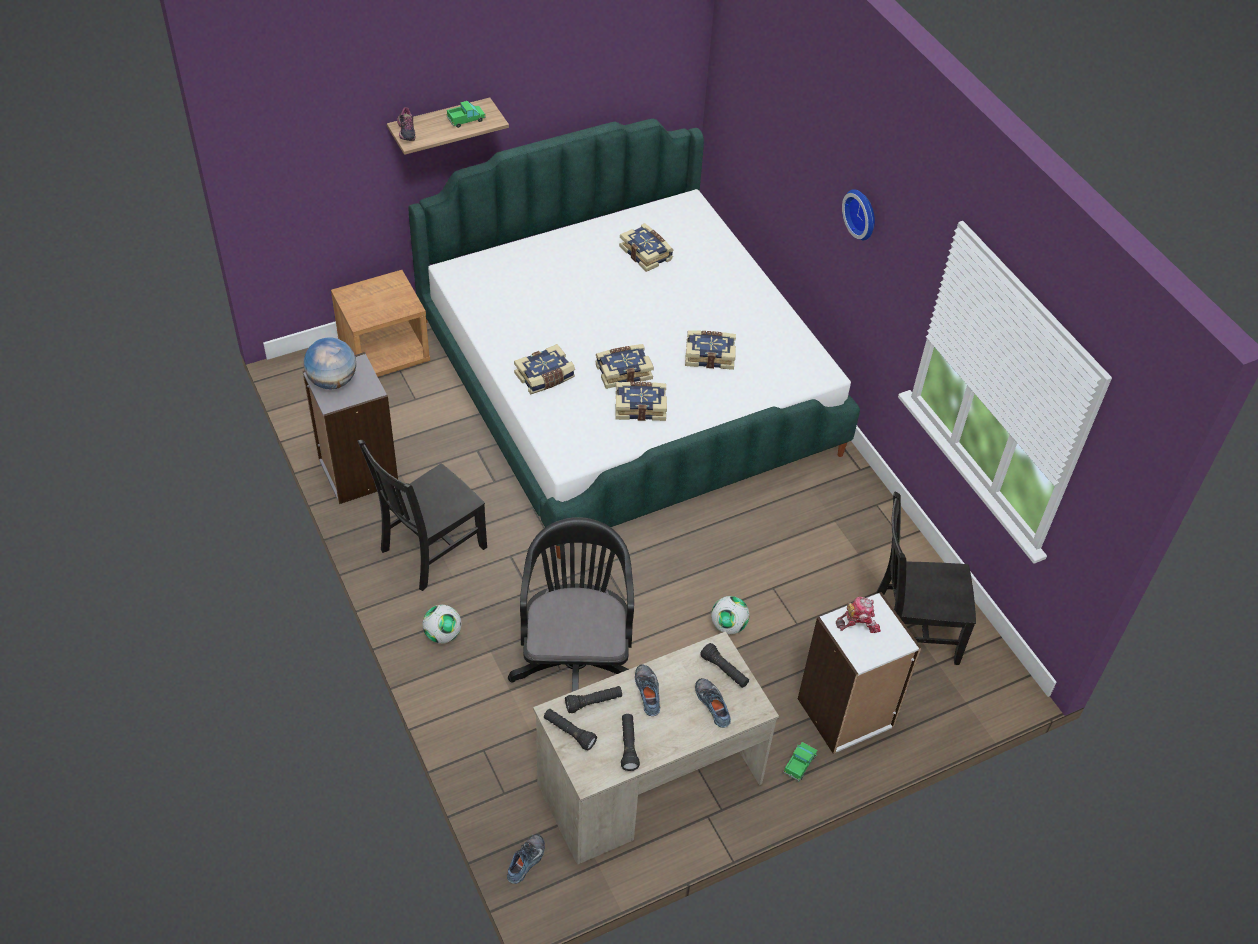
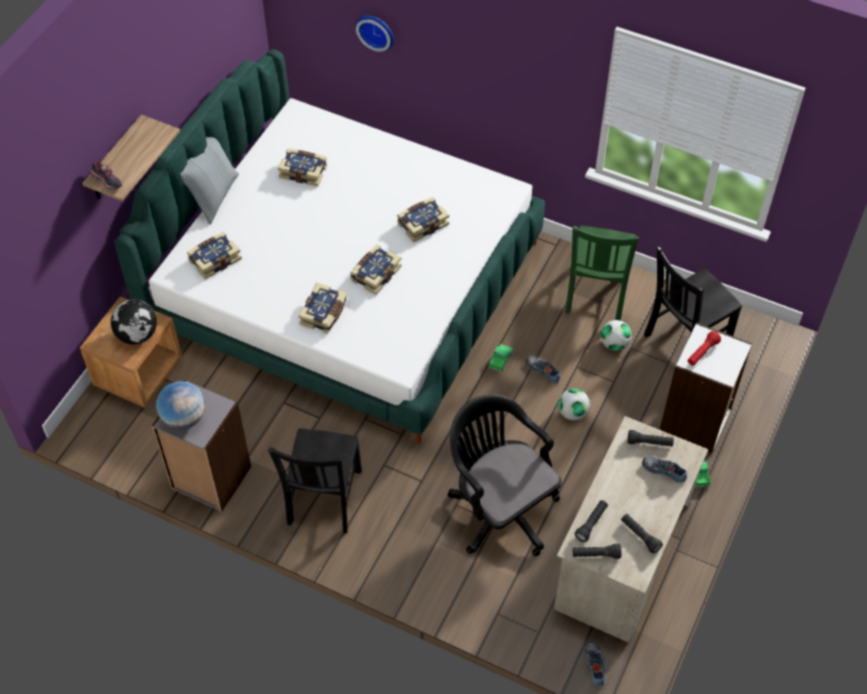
camera: 35 degrees left, 5 degrees up
football [423,605,462,643] -> football moved to [601,320,632,351]
toy truck [447,101,486,128] -> toy truck moved to [488,344,513,372]
book [615,382,667,421] -> book moved to [187,232,242,280]
shoe [635,664,660,716] -> shoe moved to [526,356,561,383]
toy robot [836,597,881,633] -> red flashlight [688,331,721,366]
wall clock [842,189,875,240] -> wall clock moved to [356,16,394,52]
none -> globe [111,300,157,345]
none -> pillow [181,137,239,225]
none -> green chair [565,226,639,321]

